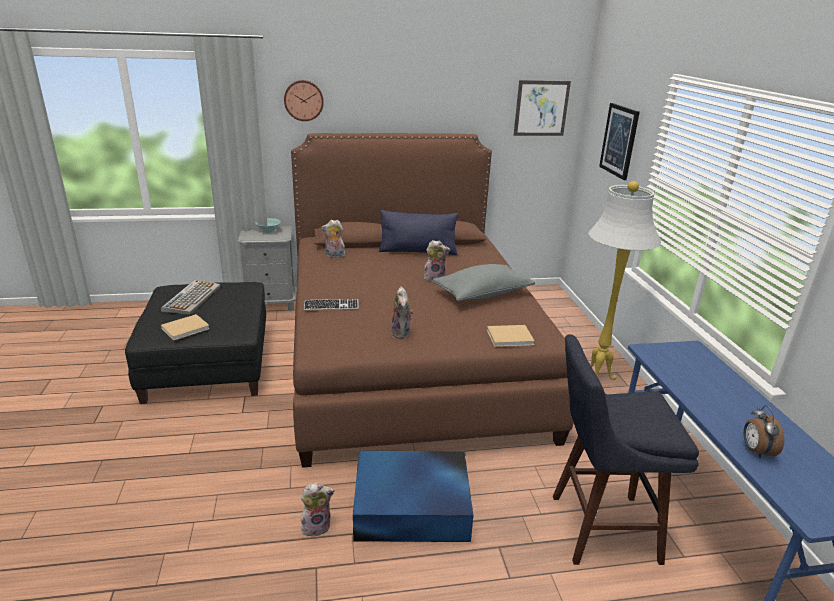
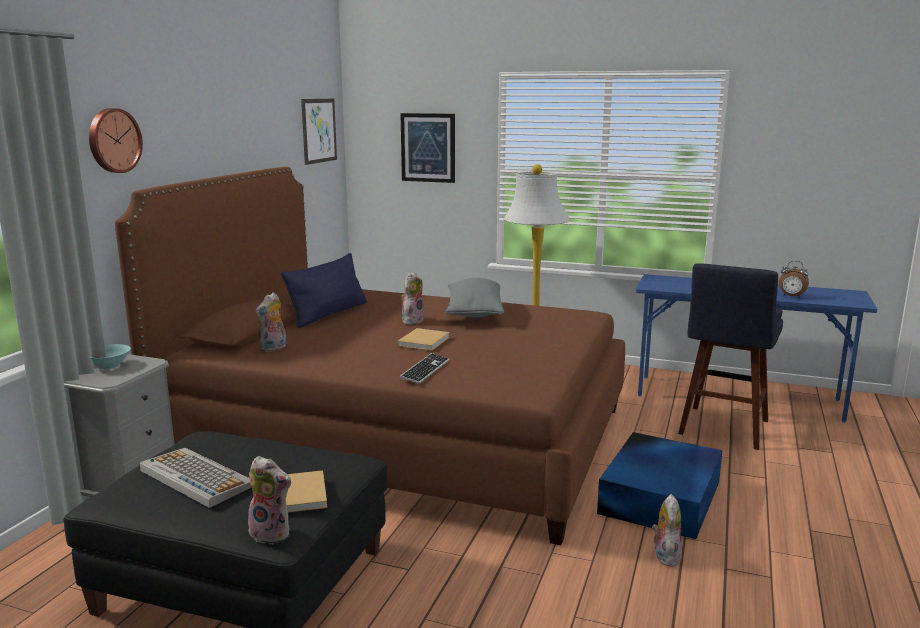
camera: 60 degrees left, 10 degrees down
plush toy [391,287,414,339] -> plush toy moved to [248,456,291,545]
beige book [487,325,535,347] -> beige book moved to [398,328,450,351]

